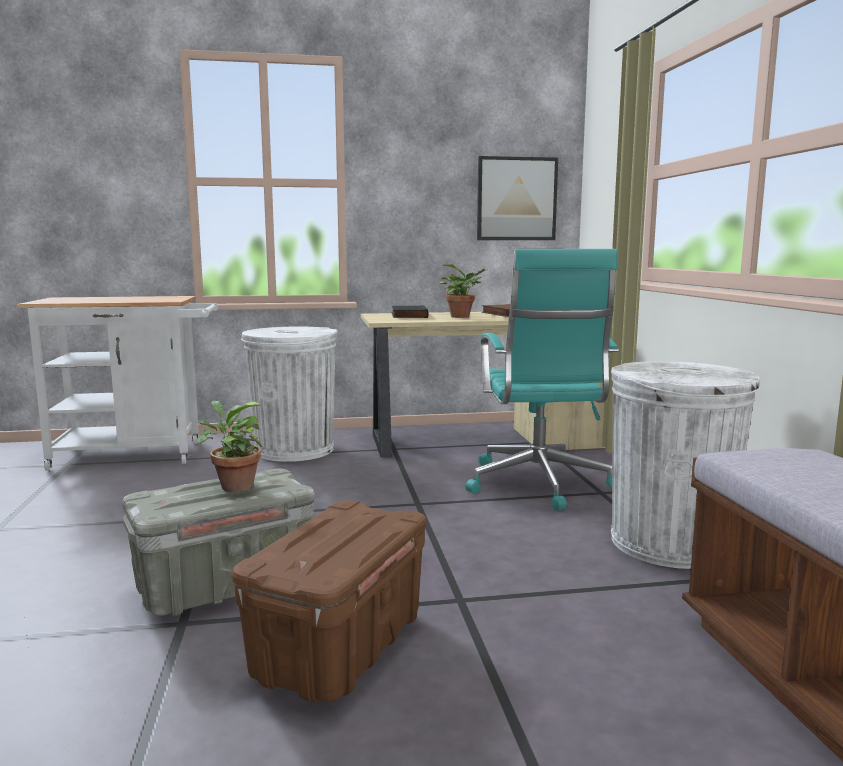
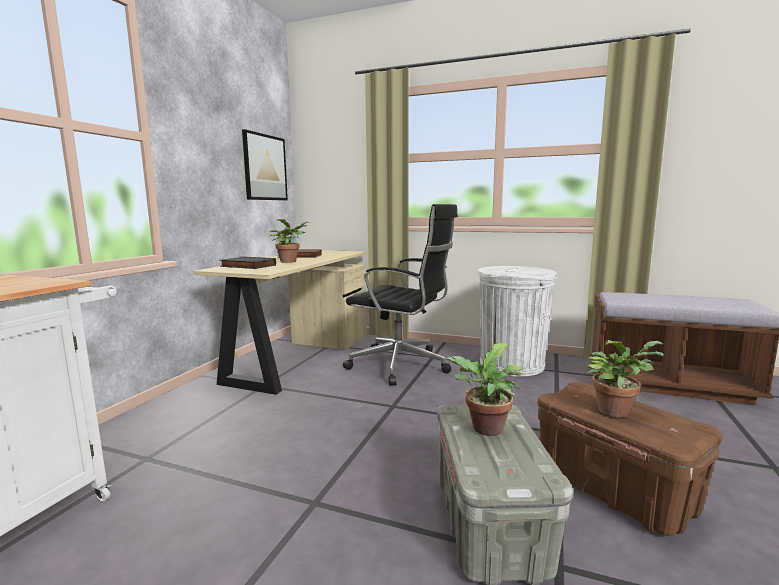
camera: 60 degrees left, 0 degrees up
white trash can [241,327,338,462] -> none
turquoise office chair [465,249,619,511] -> black office chair [343,204,458,386]
none -> potted plant [588,340,663,418]

